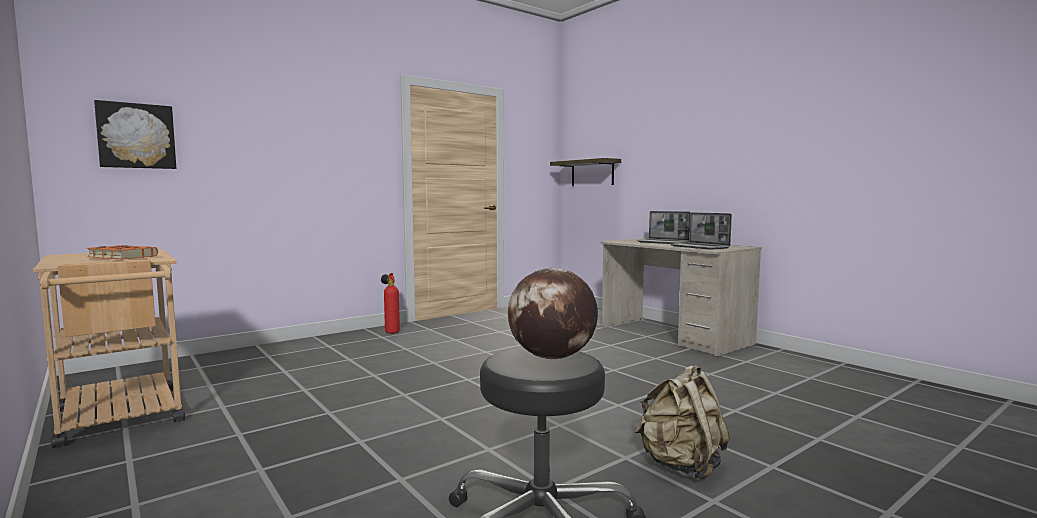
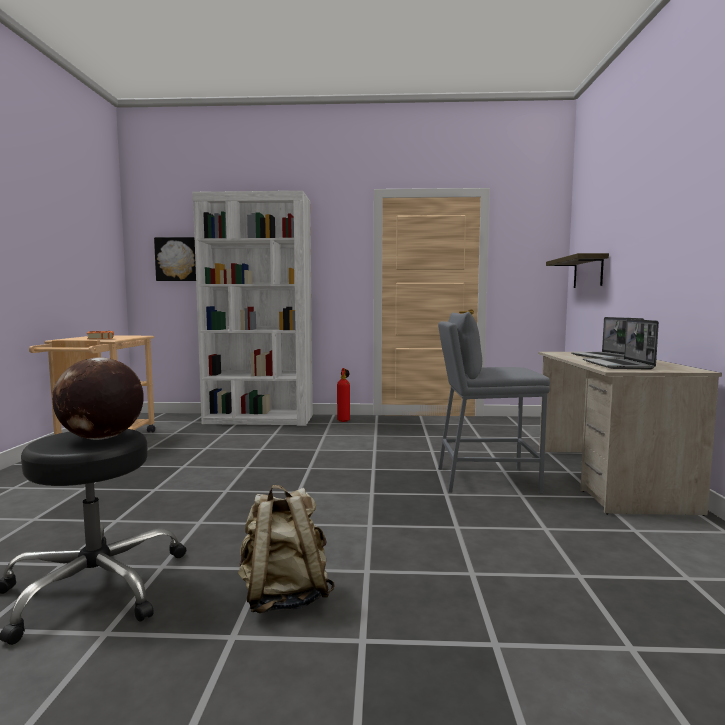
camera: 40 degrees right, 0 degrees up
none -> white bookcase [192,191,313,426]
none -> grey stool [438,312,550,494]

